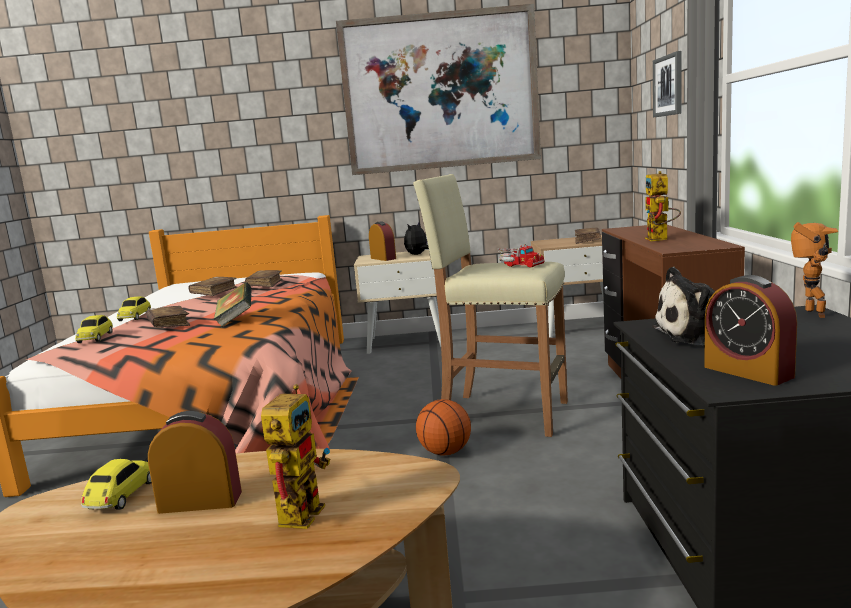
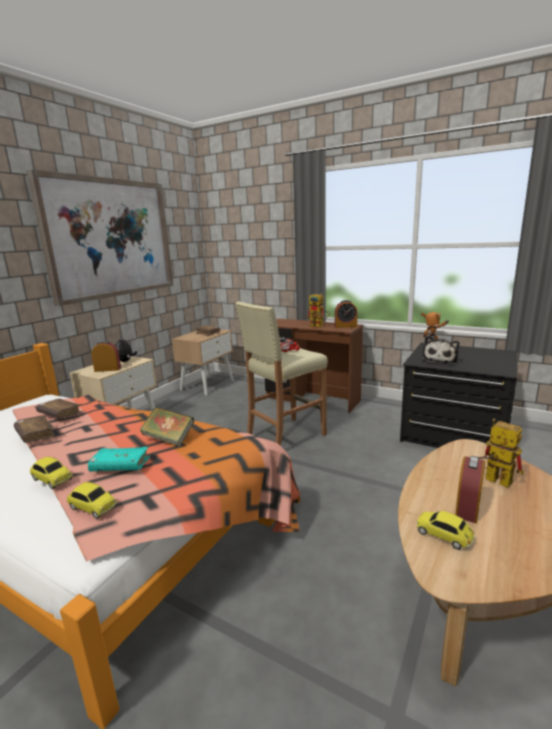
camera: 60 degrees left, 5 degrees up
brown book [146,306,191,328] -> turquoise book [88,447,150,472]
basketball [416,399,471,456] -> none
picture [653,51,681,117] -> none
alarm clock [704,275,797,386] -> alarm clock moved to [335,300,357,328]

